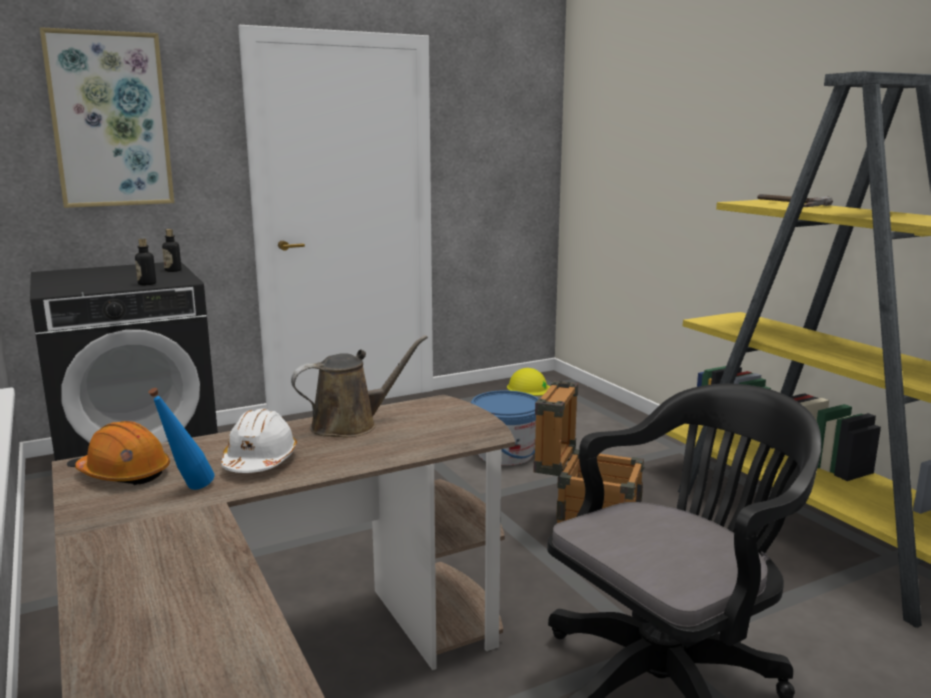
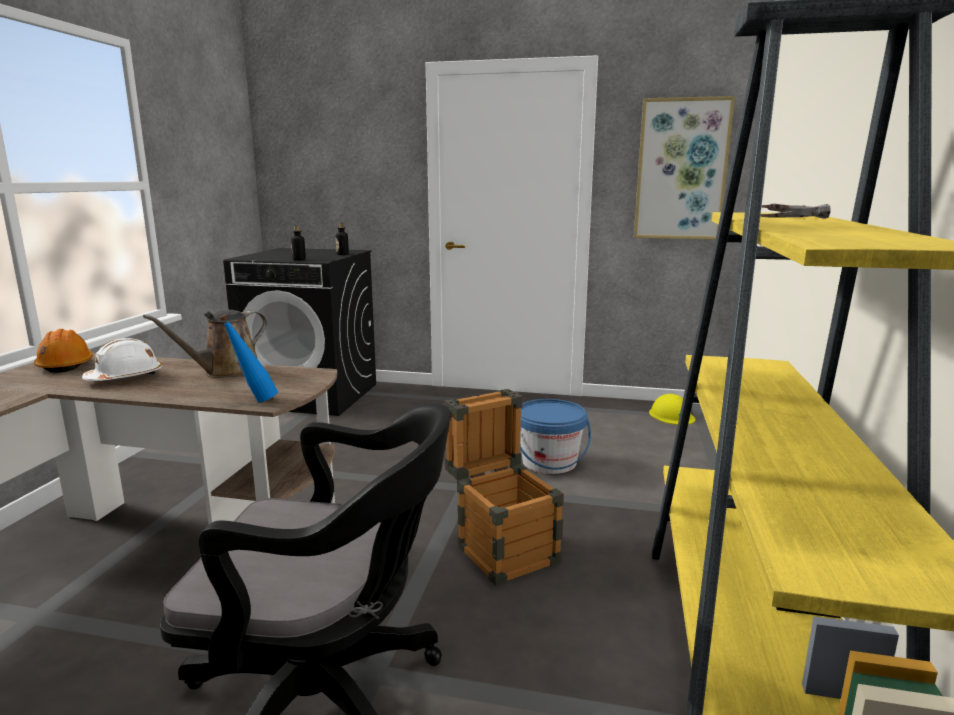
camera: 40 degrees right, 0 degrees up
picture [40,27,174,208] -> picture moved to [634,96,735,240]
blue bottle [148,388,215,490] -> blue bottle moved to [220,315,278,402]
brown watering can [291,335,428,437] -> brown watering can turned 120 degrees clockwise [143,310,267,378]

